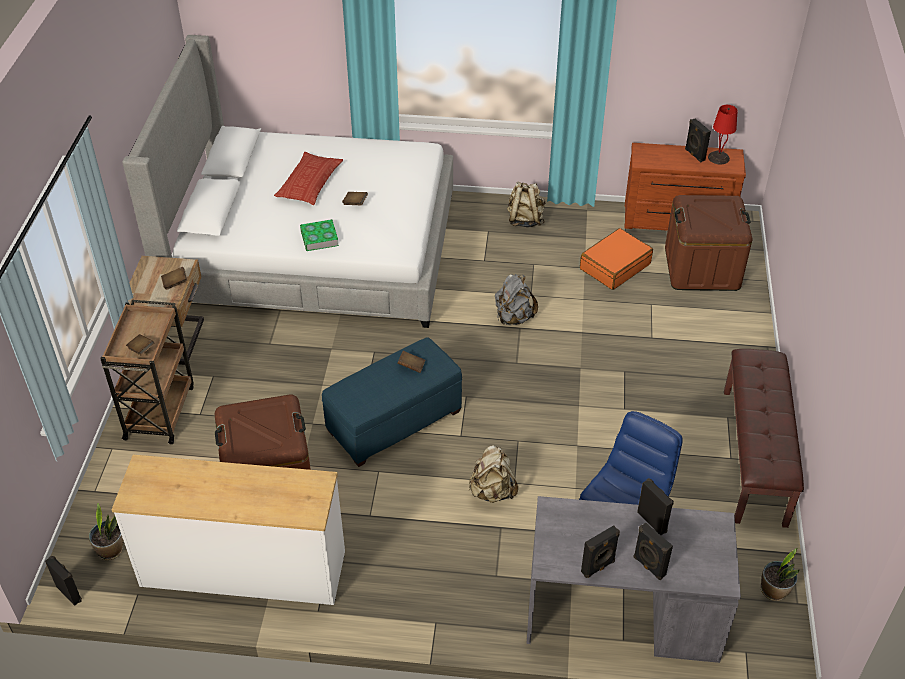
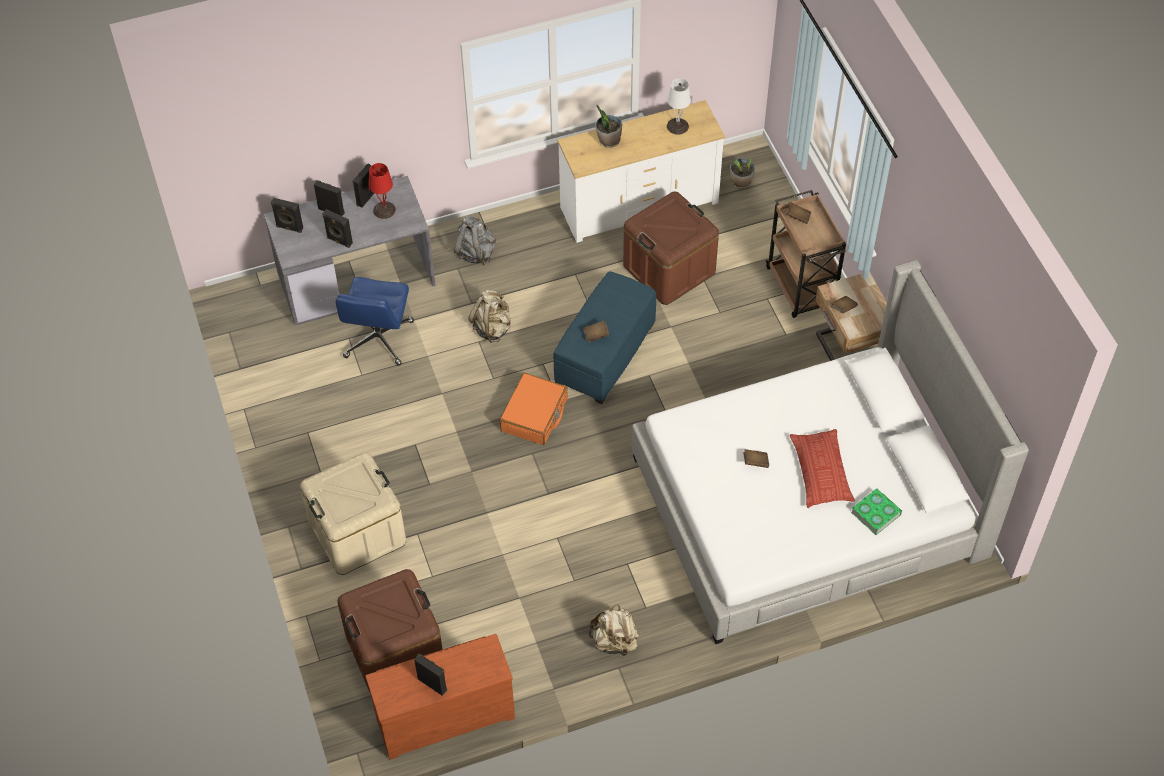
camera: 155 degrees right, 10 degrees up
black speaker [45,556,82,606] -> black speaker moved to [271,198,303,233]
book [300,219,339,251] -> book moved to [851,488,902,535]
grey backpack [495,274,538,325] -> grey backpack moved to [454,216,496,265]
orange suitcase [580,228,653,290] -> orange suitcase moved to [500,373,567,445]
red table lamp [708,105,738,164] -> red table lamp moved to [369,163,396,219]
brown bench [724,349,804,528] -> none
potted plant [760,548,799,601] -> potted plant moved to [595,105,622,148]
none -> beige storage box [300,452,406,575]
none -> white table lamp [667,78,691,135]

